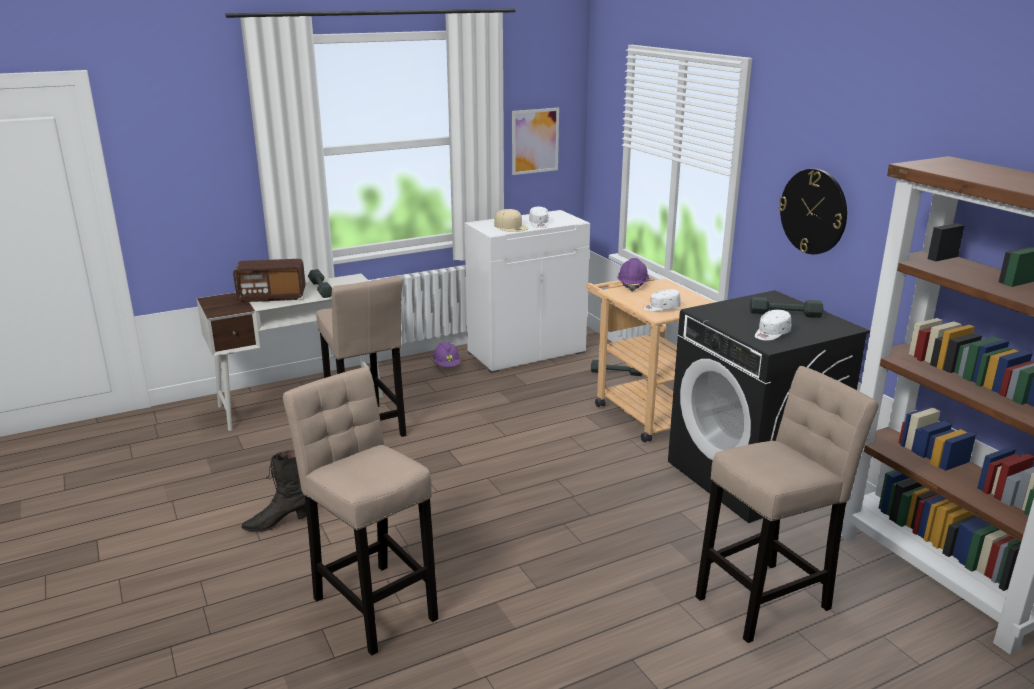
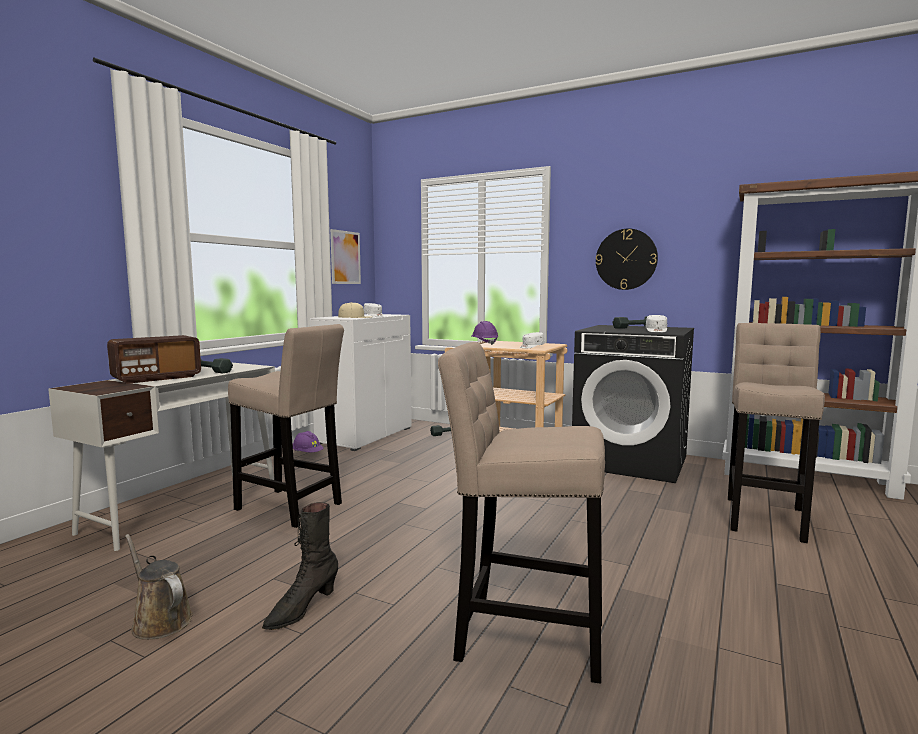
camera: 35 degrees left, 15 degrees down
none -> brown watering can [125,534,193,640]

